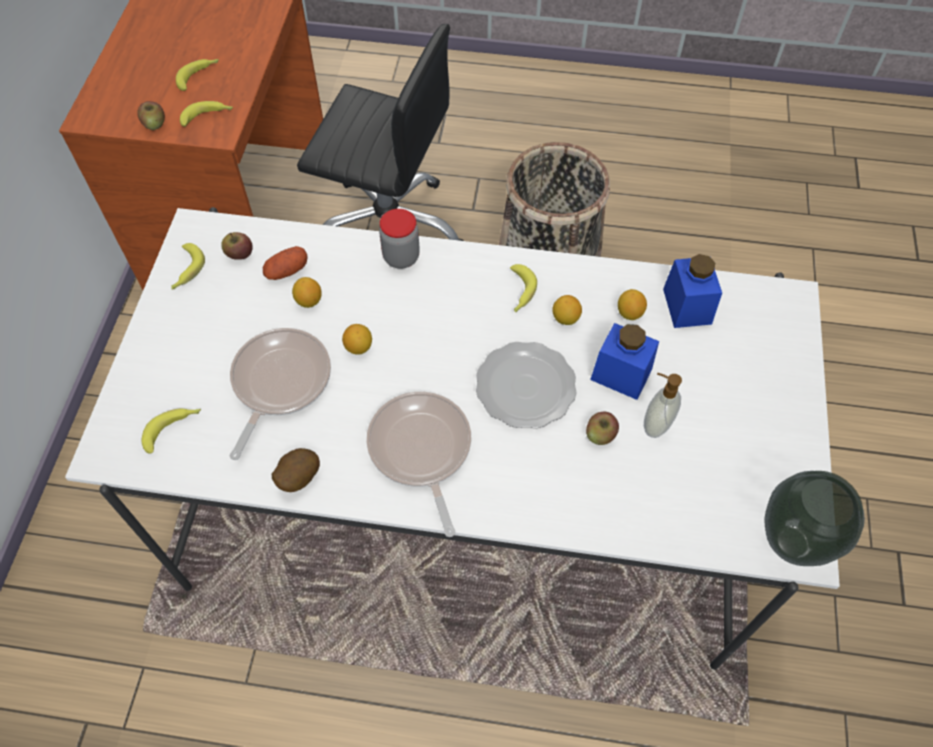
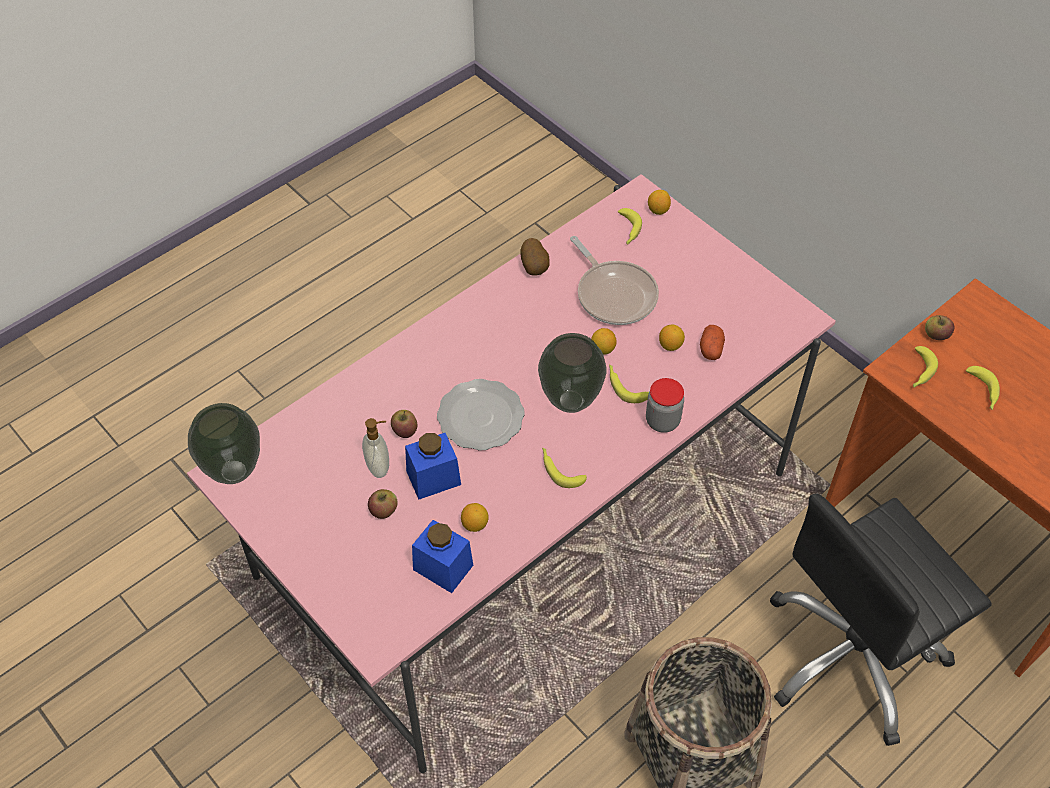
camera: 130 degrees right, 5 degrees down
white dining table [65,207,840,670] -> pink dining table [187,174,836,773]
banana [171,243,205,290] -> banana moved to [609,365,649,403]
apple [221,232,253,260] -> apple moved to [368,489,398,519]
frying pan [367,392,471,537] -> none
lemon [552,295,582,325] -> lemon moved to [648,190,671,215]
none -> vase [538,333,607,413]

